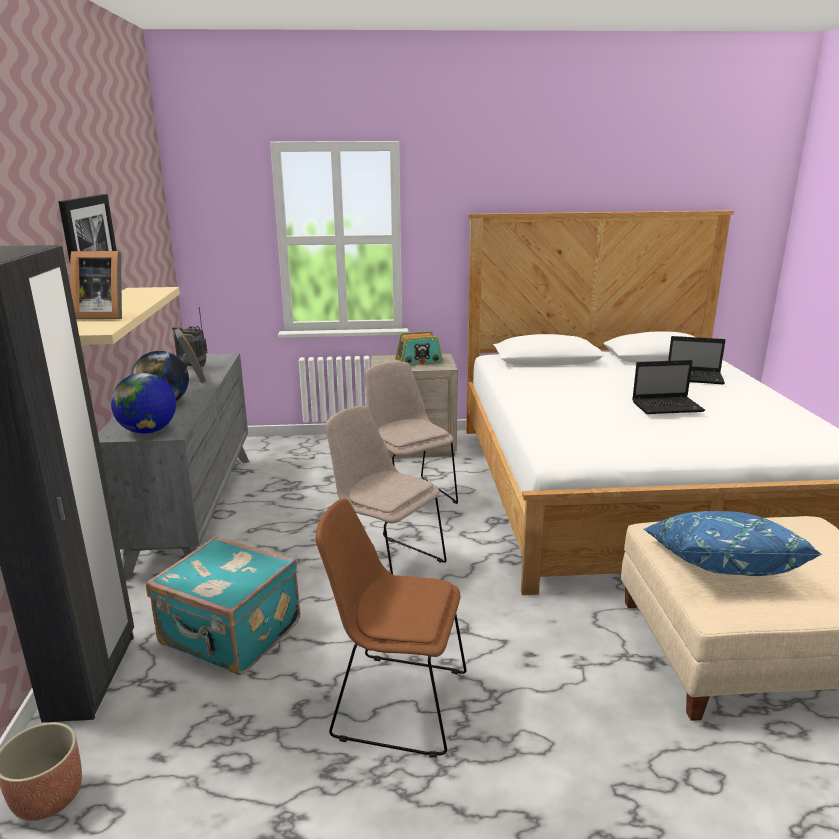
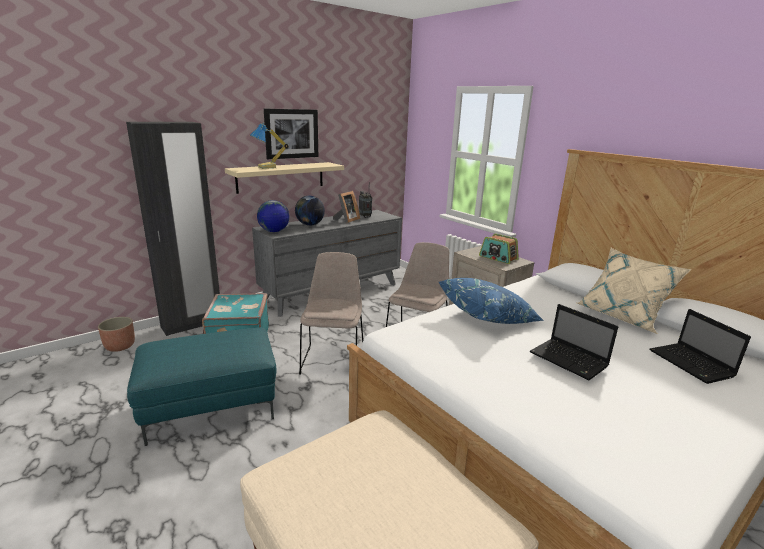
camera: 55 degrees right, 0 degrees up
picture frame [70,251,122,319] -> table lamp [250,123,289,169]
brown chair [315,498,466,758] -> turquoise ottoman [127,327,276,446]
blue pillow [644,511,822,576] -> blue pillow moved to [439,278,544,324]
none -> beige pillow [577,248,692,334]

